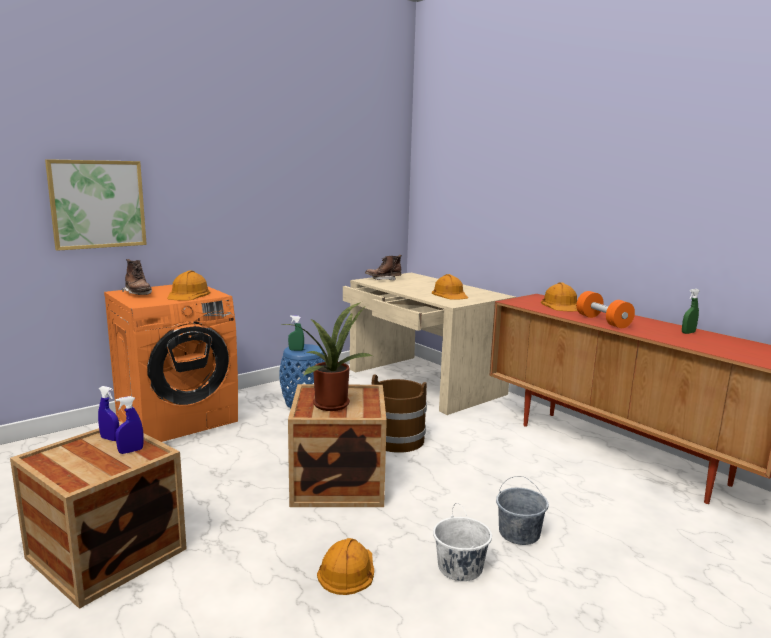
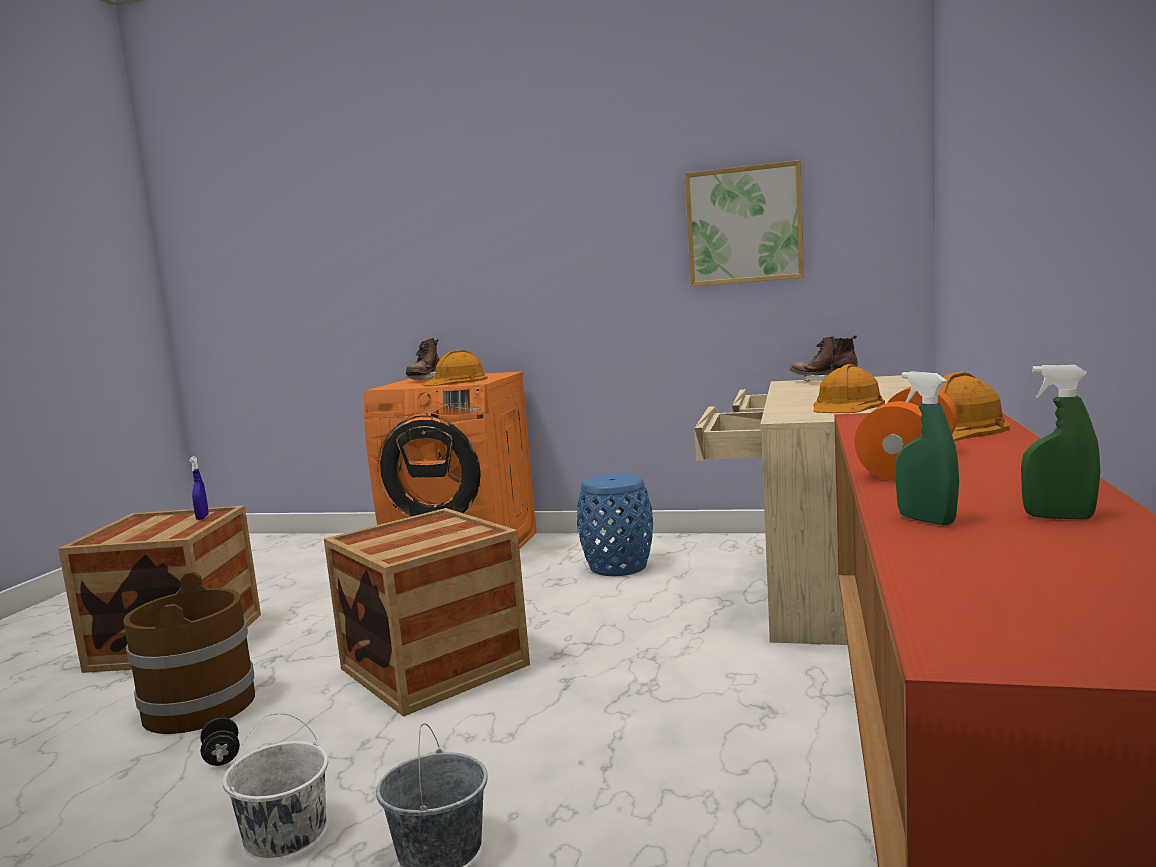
camera: 55 degrees right, 5 degrees down
picture [45,159,147,251] -> picture moved to [685,160,804,286]
blue spray bottle [115,396,144,454] -> none
potted plant [280,302,373,411] -> none
green spray bottle [288,315,304,351] -> green spray bottle moved to [895,371,959,525]
orange hard hat [317,538,374,595] -> black dumbbell [200,717,240,766]
brown bucket [372,374,427,453] -> brown bucket moved to [123,571,255,734]

